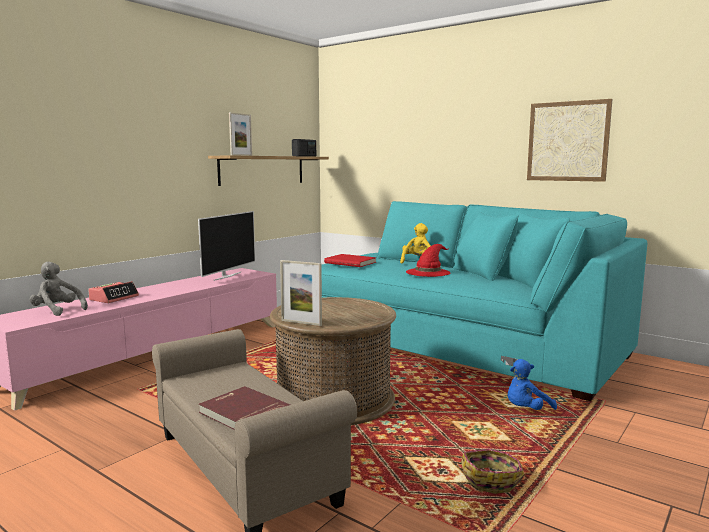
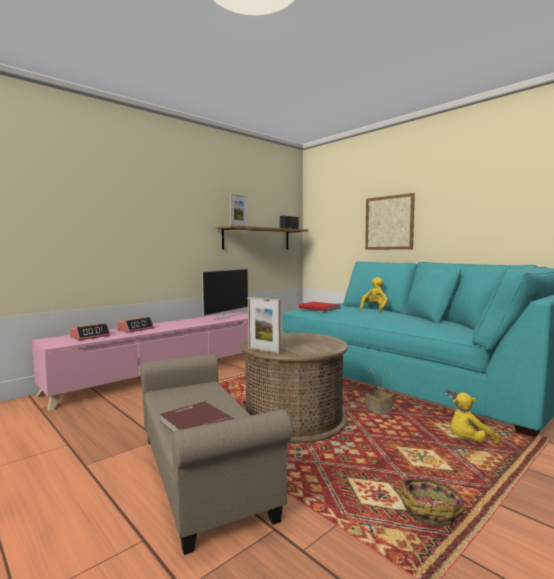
camera: 10 degrees right, 5 degrees down
grey plush toy [29,262,88,316] -> alarm clock [70,323,110,340]
red hat [406,244,451,277] -> none
blue plush toy [507,359,557,410] -> yellow plush toy [451,393,500,443]
picture [527,99,612,182] -> picture moved to [365,193,415,250]
none -> basket [365,367,393,415]

